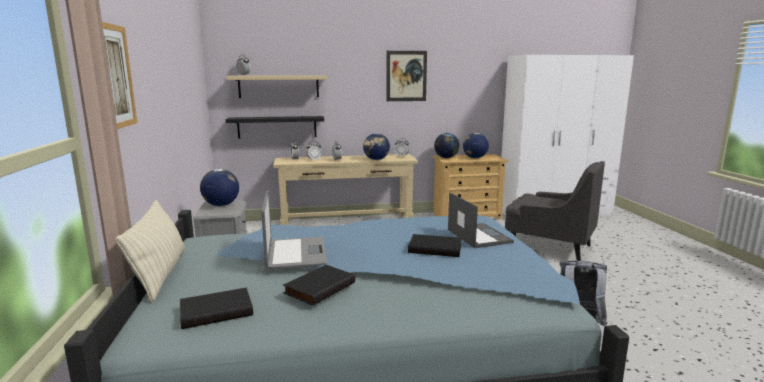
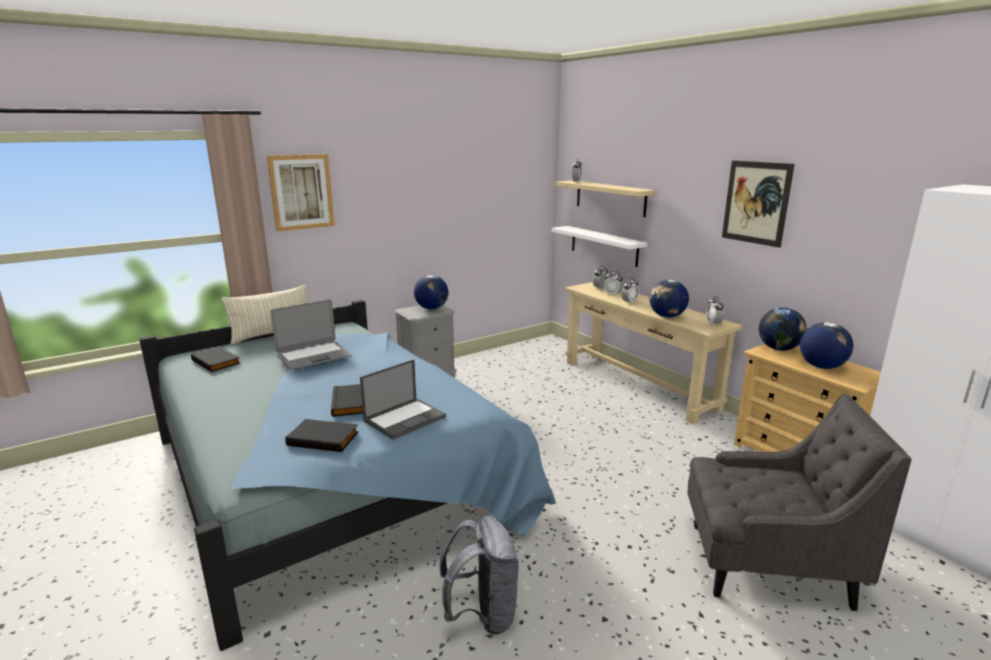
camera: 65 degrees right, 5 degrees up
black shelf [225,116,324,139] -> white shelf [552,226,647,267]
black book [283,265,355,306] -> black book moved to [285,419,359,452]
grey armchair [505,161,605,261] -> grey armchair turned 90 degrees counterclockwise [687,394,911,611]

